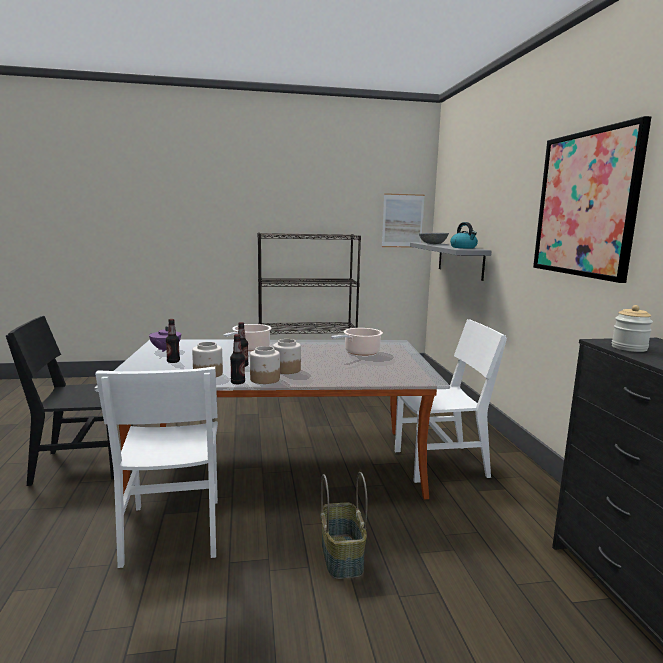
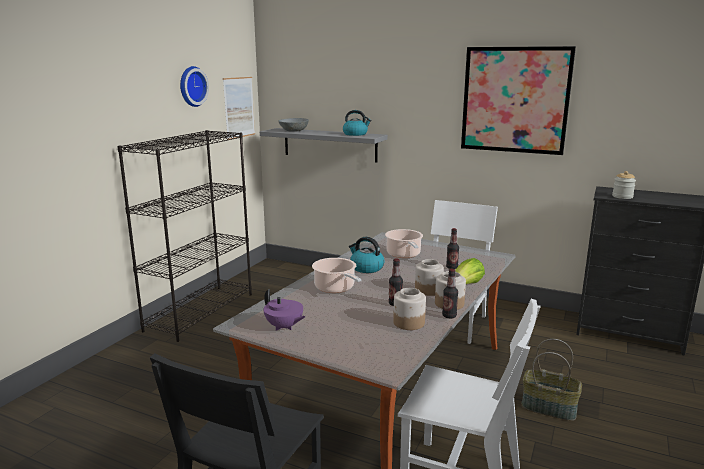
camera: 55 degrees left, 5 degrees up
bottle [166,319,180,363] -> bottle moved to [446,228,459,269]
none -> wall clock [180,66,209,107]
none -> kettle [349,237,385,273]
none -> lettuce [455,258,485,284]

